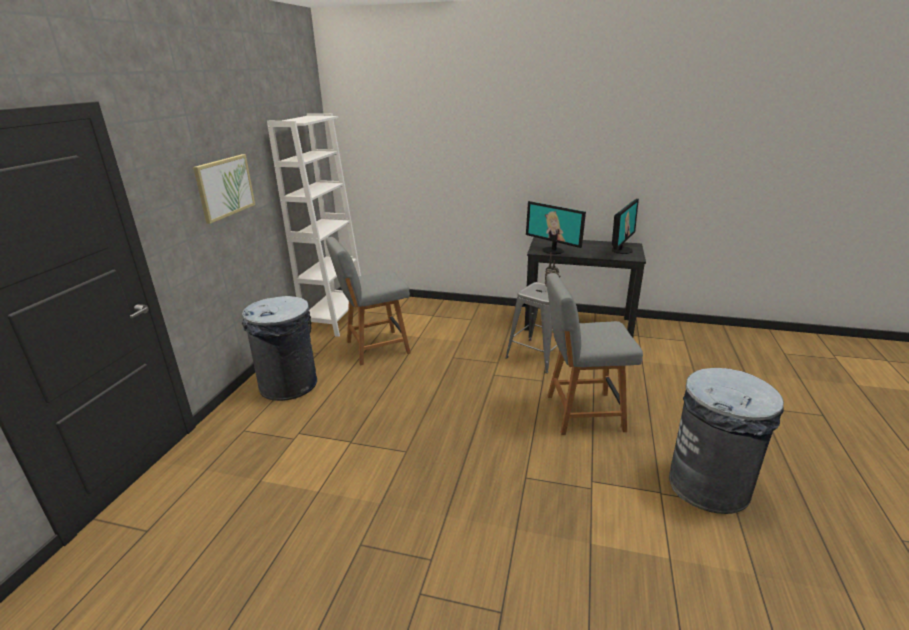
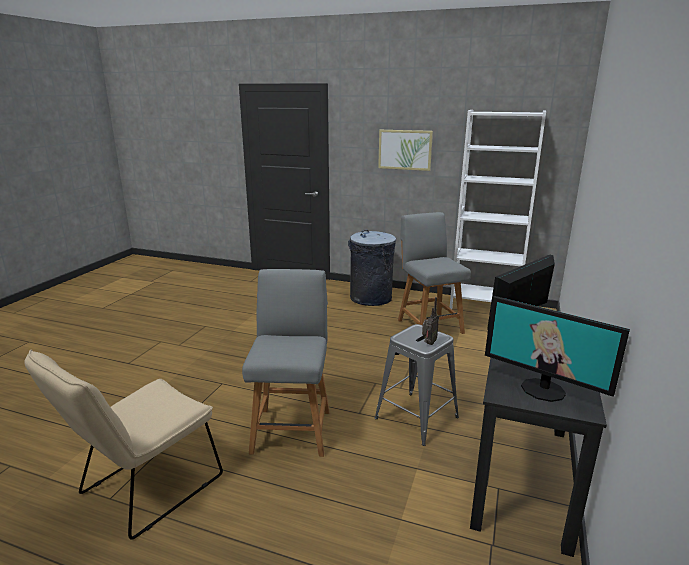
camera: 95 degrees right, 5 degrees down
grey trash can [669,368,784,514] -> beige chair [24,350,223,540]

